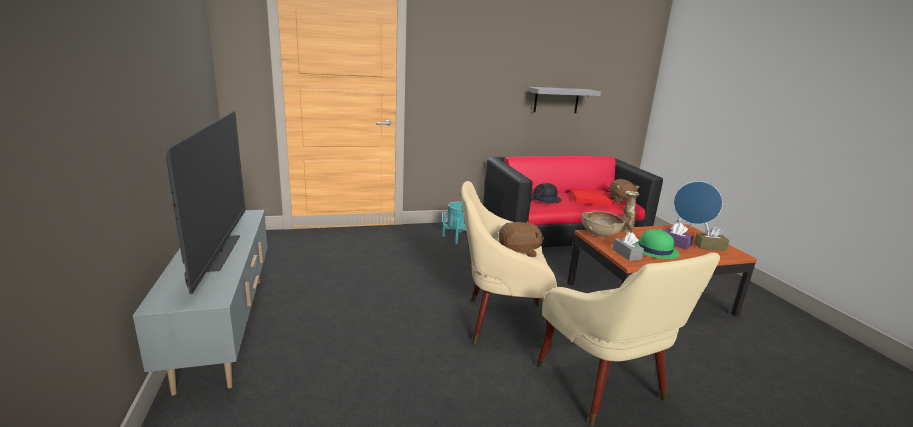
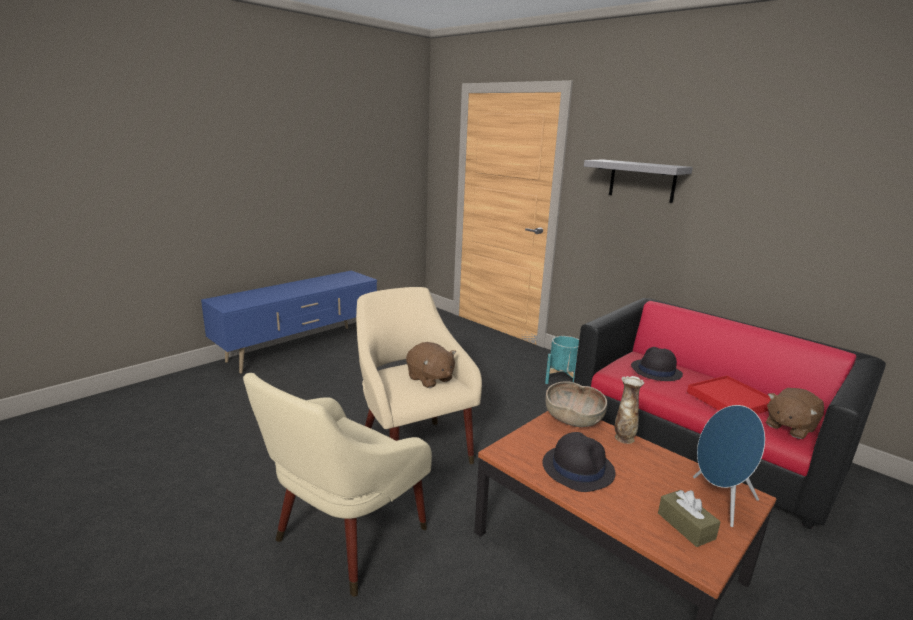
camera: 60 degrees right, 0 degrees up
grey tv stand [133,210,268,396] -> blue tv stand [201,270,377,374]
television [166,111,245,294] -> none
grey shelf [527,87,601,113] -> grey shelf moved to [584,159,693,203]
grey tissue box [613,232,644,261] -> none
green hat [636,229,679,259] -> black hat [543,432,616,492]
purple tissue box [664,223,694,250] -> none

